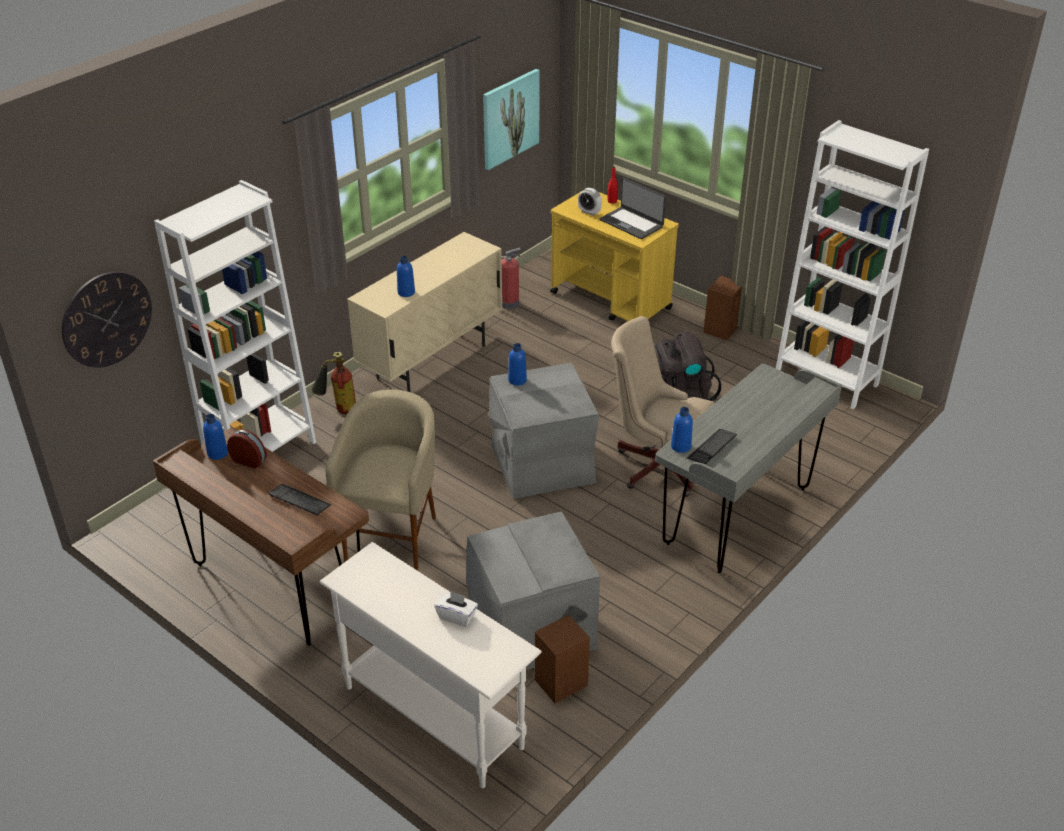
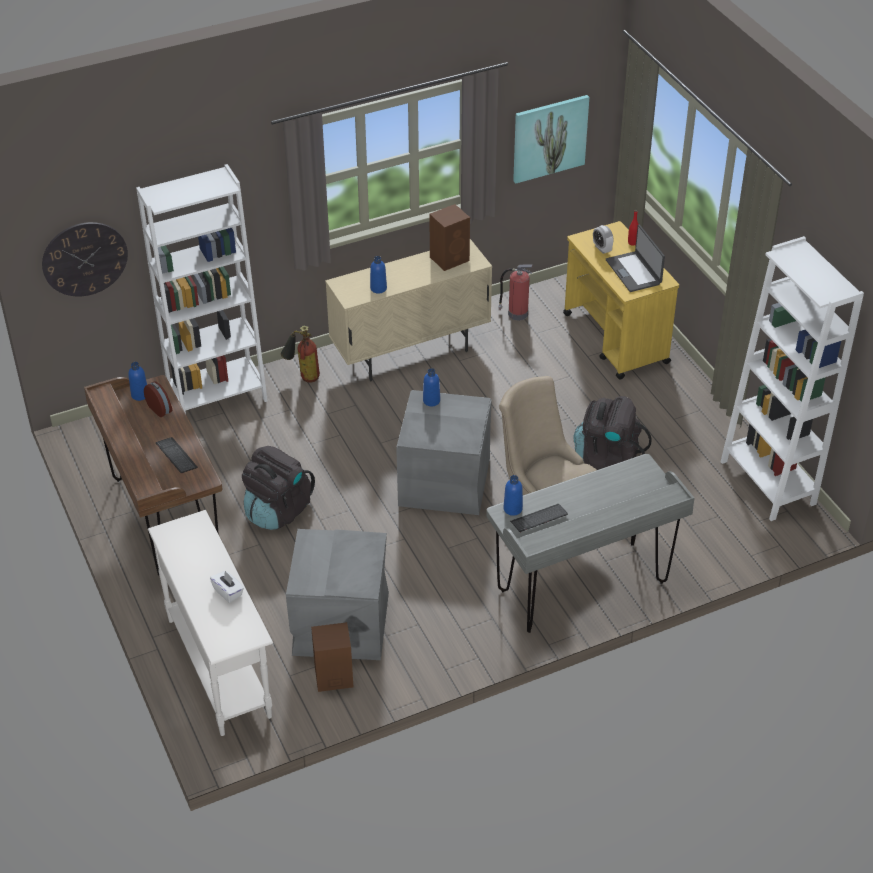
camera: 25 degrees right, 5 degrees up
beige stool [326,389,436,571] -> black backpack [242,446,315,530]
brown speaker [703,276,742,340] -> brown speaker moved to [429,204,470,271]

